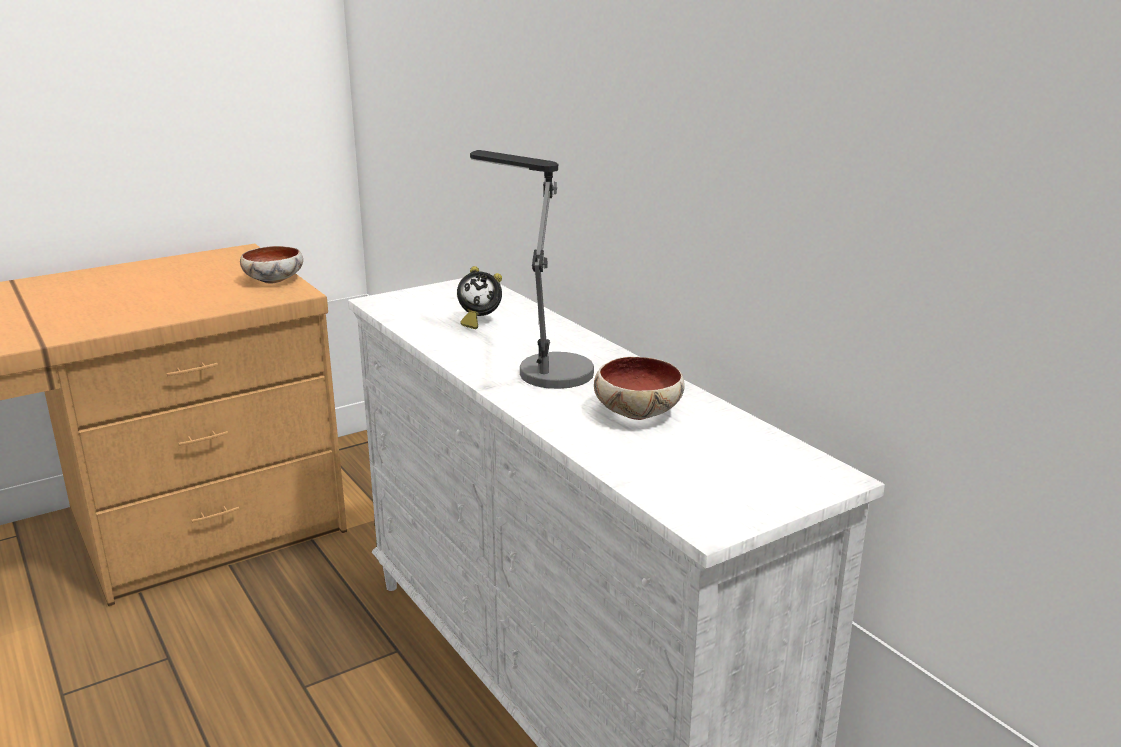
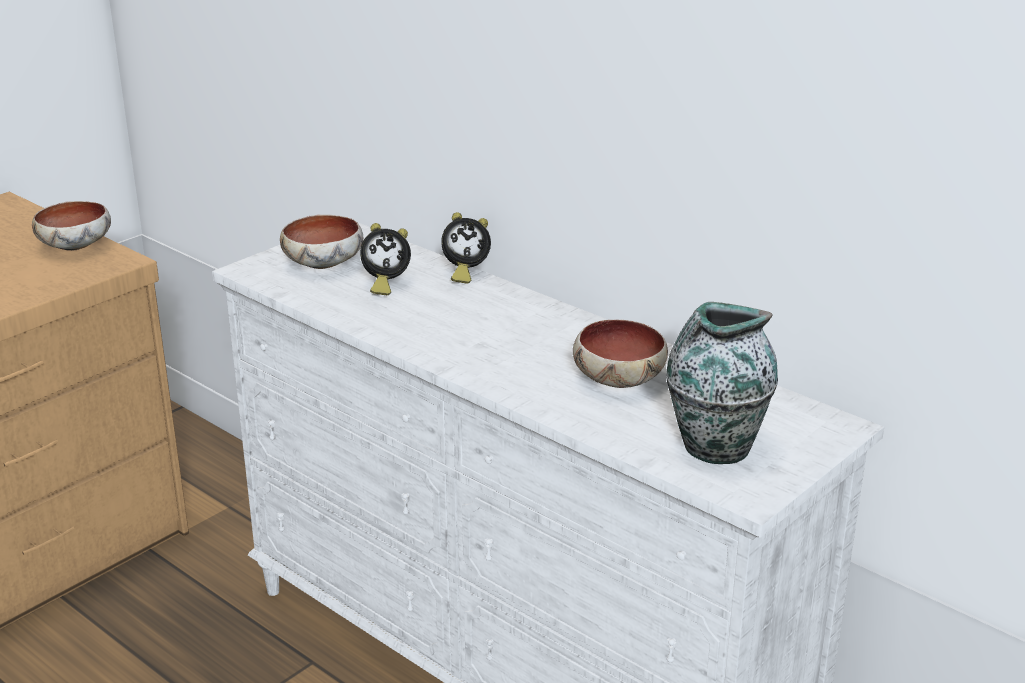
camera: 15 degrees left, 5 degrees up
table lamp [470,150,594,389] -> none
none -> bowl [280,215,363,269]
none -> alarm clock [441,212,491,284]
none -> vase [666,302,778,464]

